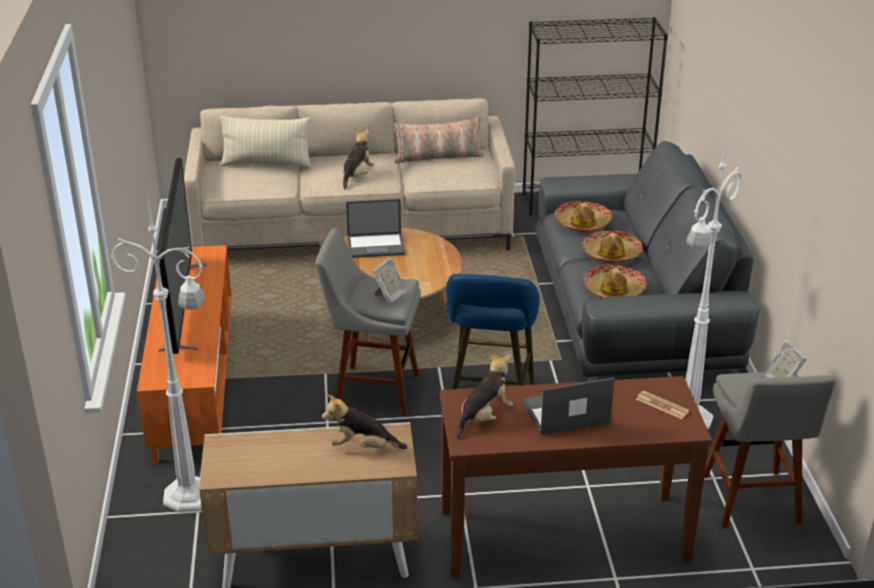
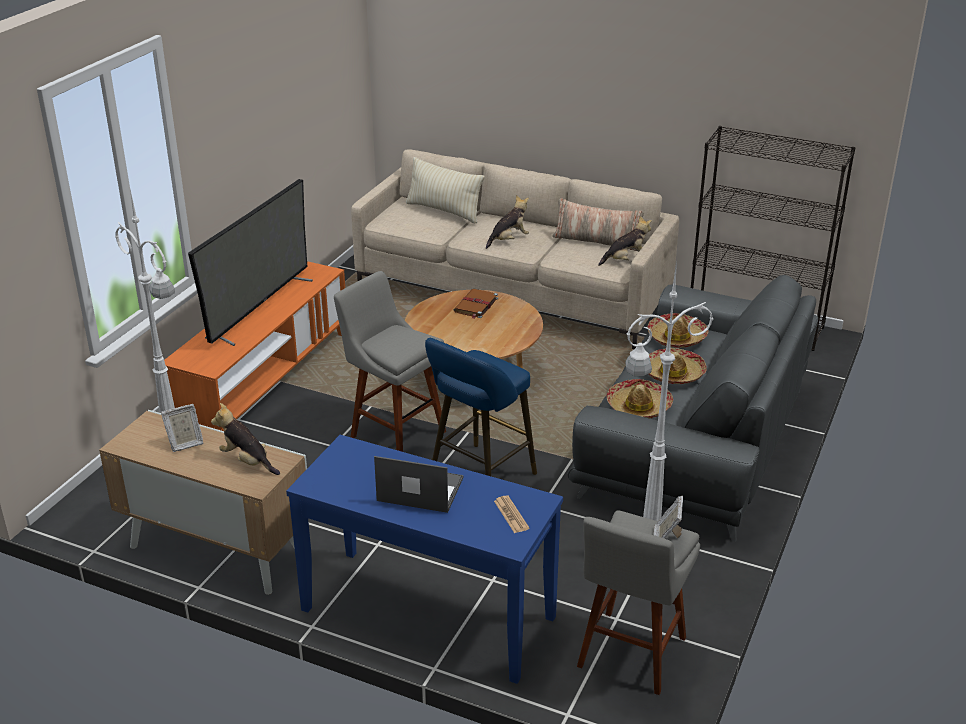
camera: 30 degrees right, 0 degrees up
laptop [346,199,405,258] -> brown book [454,289,498,319]
picture frame [372,258,407,304] -> picture frame moved to [161,404,204,452]
brown console table [440,376,712,578] -> blue console table [286,435,563,684]
plush toy [456,352,513,439] -> plush toy moved to [598,216,652,266]

